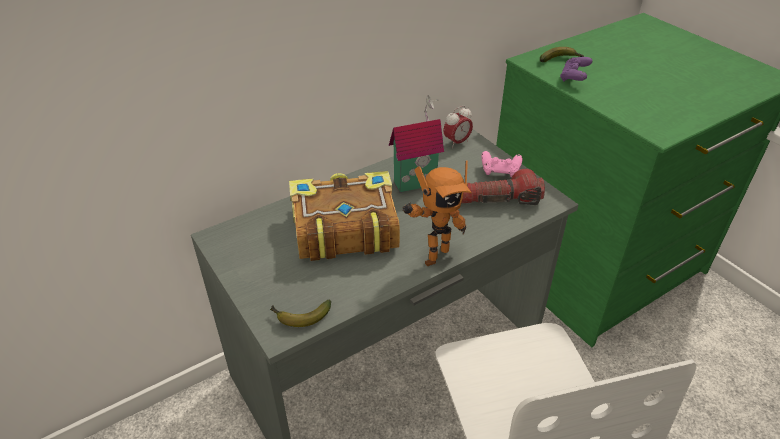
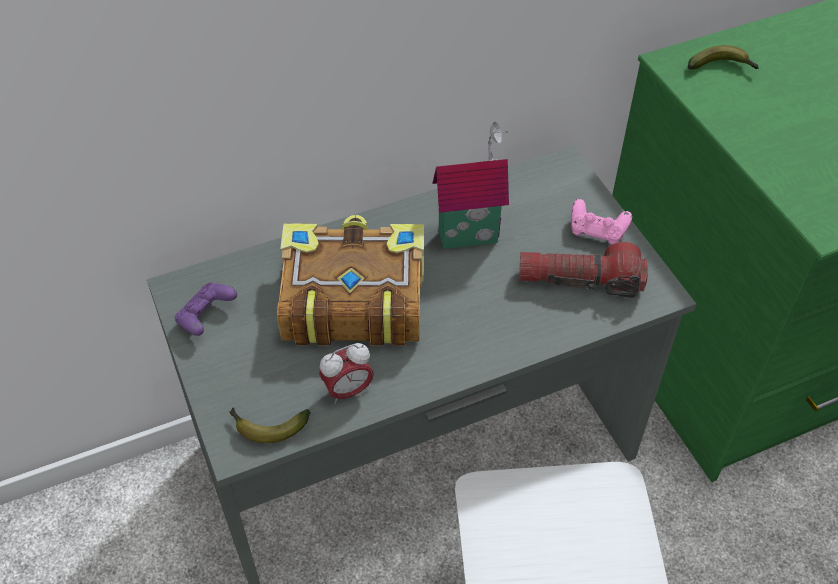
camera: 10 degrees right, 10 degrees up
toy robot [402,161,471,266] -> none
alarm clock [443,106,473,148] -> alarm clock moved to [319,343,374,404]
purple game controller [560,57,592,82] -> purple game controller moved to [174,282,237,336]

